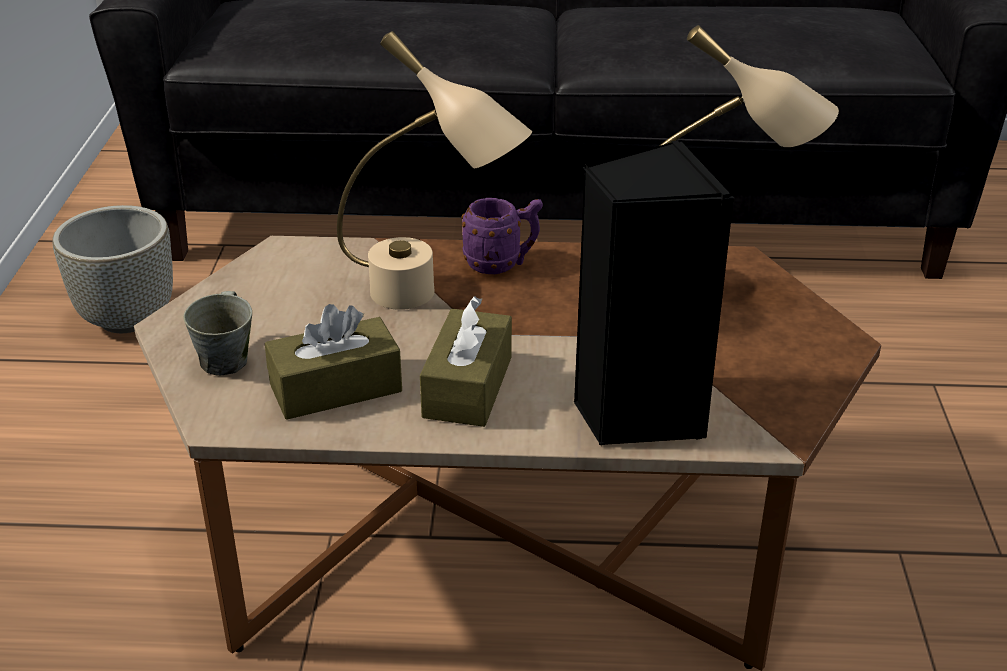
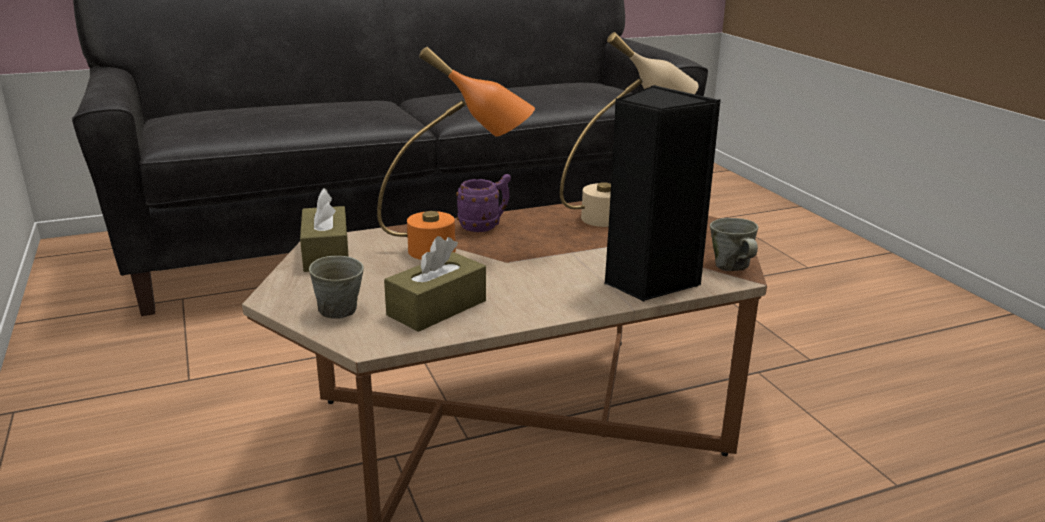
camera: 25 degrees left, 10 degrees down
grey planter [52,205,173,333] -> none
beige table lamp [337,31,532,310] -> orange table lamp [377,46,535,260]
brown tissue box [420,296,512,427] -> brown tissue box moved to [300,188,349,272]
none -> grey mug [710,218,758,271]

